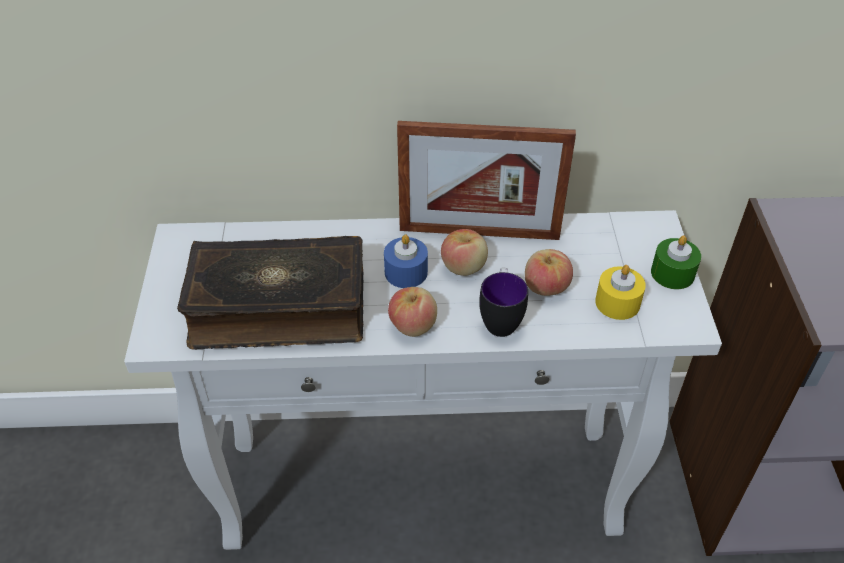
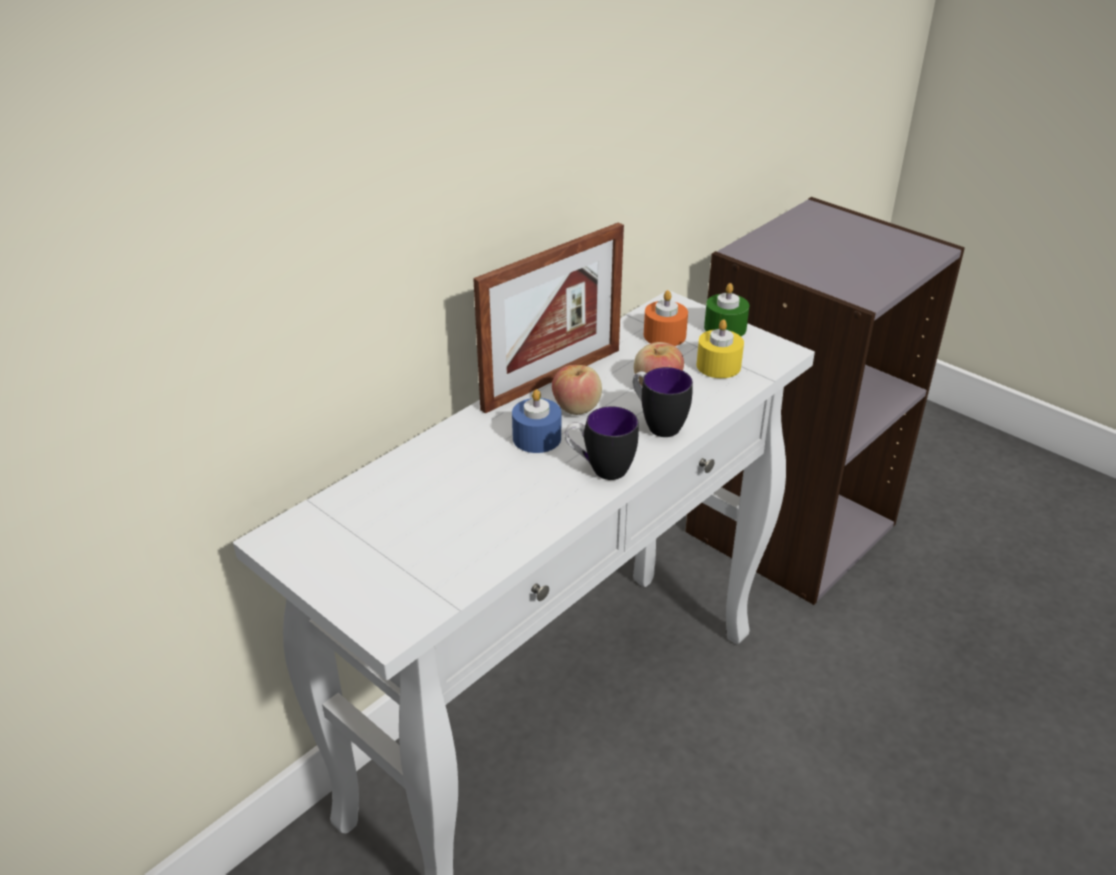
camera: 45 degrees left, 10 degrees down
book [177,236,364,350] -> none
apple [388,287,437,337] -> mug [565,407,639,480]
none -> orange candle [644,290,688,346]

